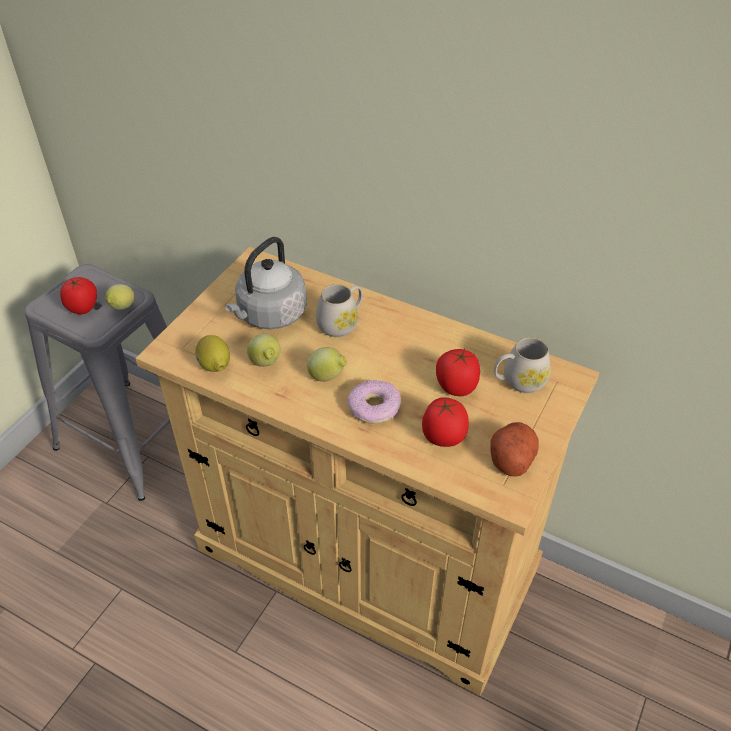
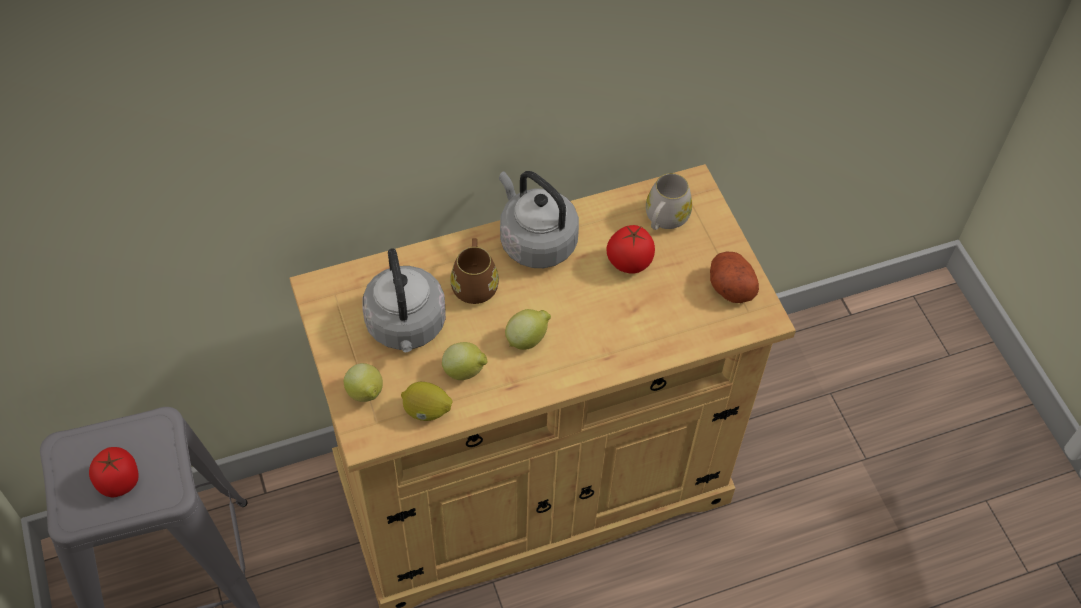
camera: 50 degrees left, 10 degrees up
lemon [105,284,135,310] -> lemon moved to [344,363,383,402]
white mug [316,284,363,337] -> brown mug [450,238,499,304]
donut [347,380,401,424] -> none
tomato [422,397,469,447] -> none
none -> grey kettle [499,171,579,268]

